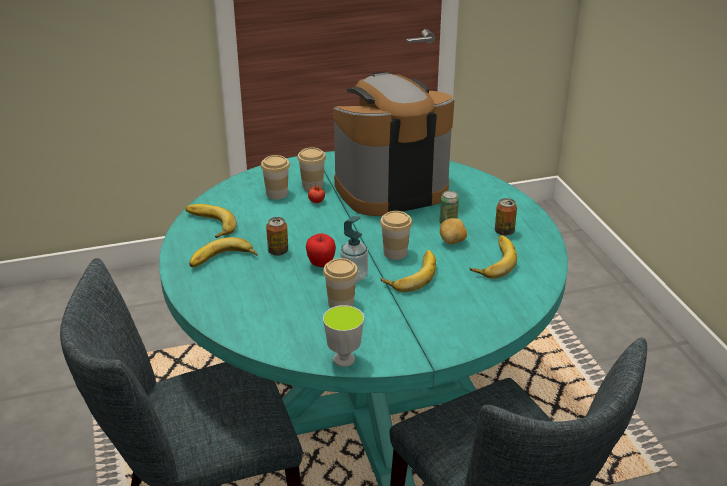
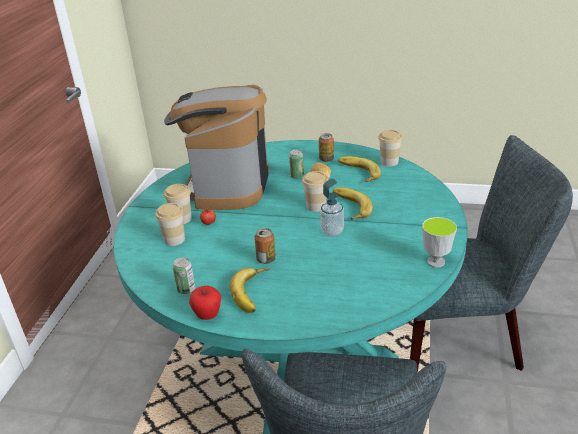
camera: 60 degrees left, 0 degrees up
banana [185,204,237,238] -> can [173,257,195,294]
apple [306,233,336,267] -> apple moved to [189,286,221,320]
cup [323,258,358,308] -> cup moved to [378,130,403,166]

